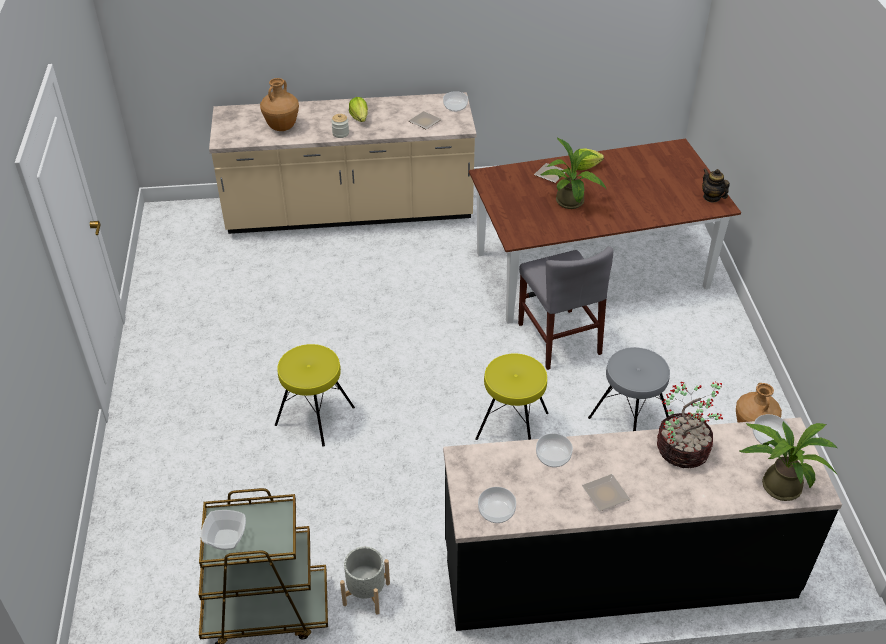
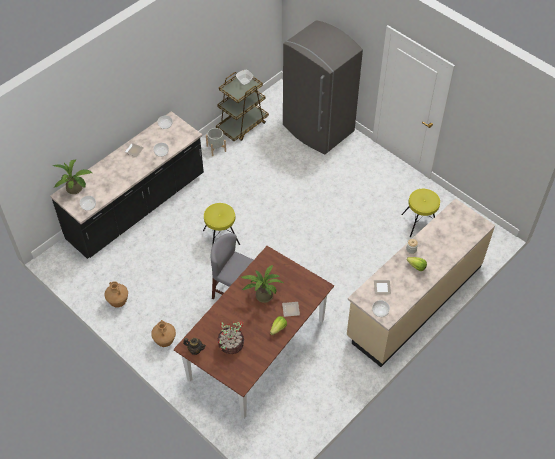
camera: 140 degrees right, 10 degrees up
brown vase [260,78,299,131] -> brown vase moved to [151,320,176,347]
yellow stool [275,344,355,447] -> yellow stool moved to [401,189,440,237]
grey stool [588,347,670,431] -> none
potted plant [657,381,723,468] -> potted plant moved to [217,321,244,354]
none -> grey fridge [283,20,363,154]

